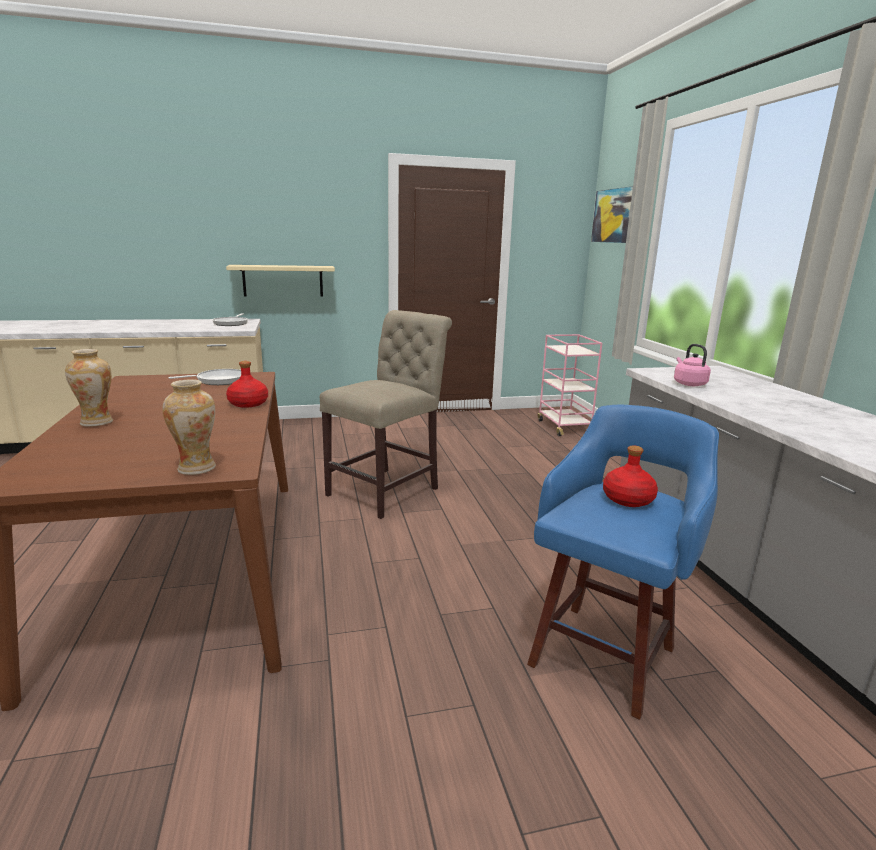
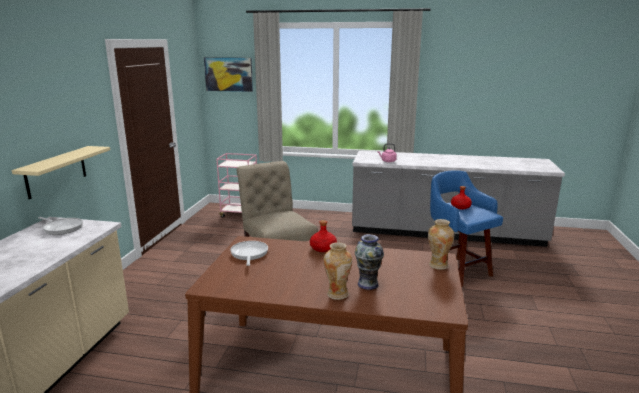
camera: 65 degrees left, 0 degrees up
none -> vase [355,234,384,290]

